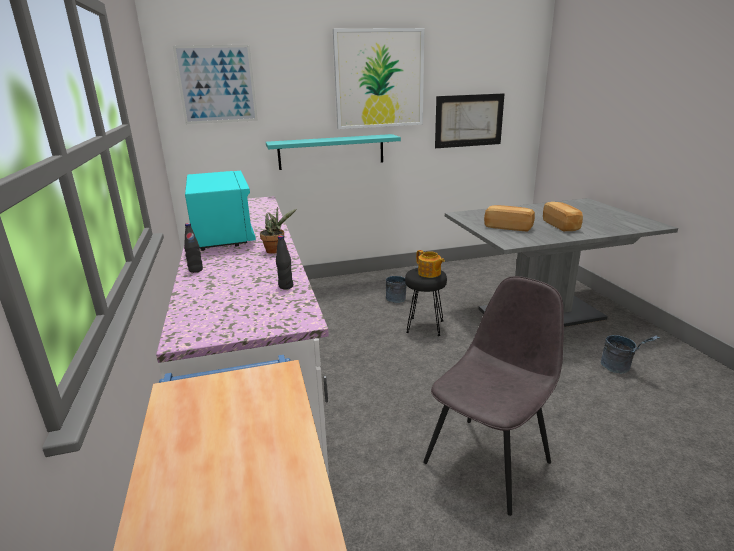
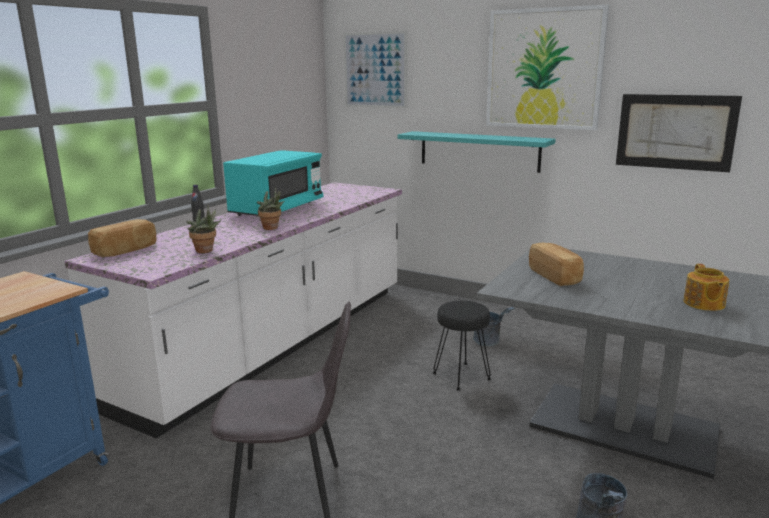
camera: 45 degrees right, 5 degrees down
black bottle [276,235,293,289] -> potted plant [187,205,221,253]
teapot [416,250,445,278] -> teapot moved to [684,264,729,311]
bread [543,202,583,232] -> bread moved to [88,219,156,257]

